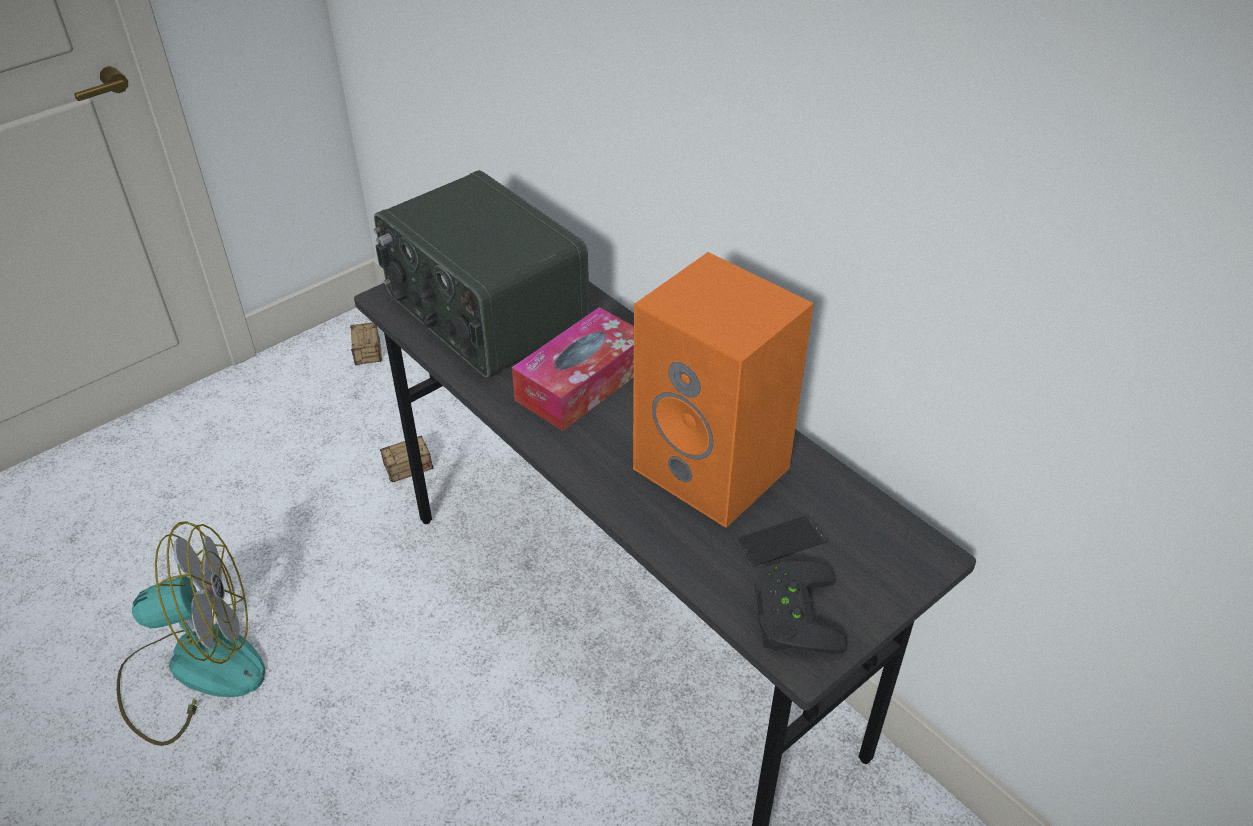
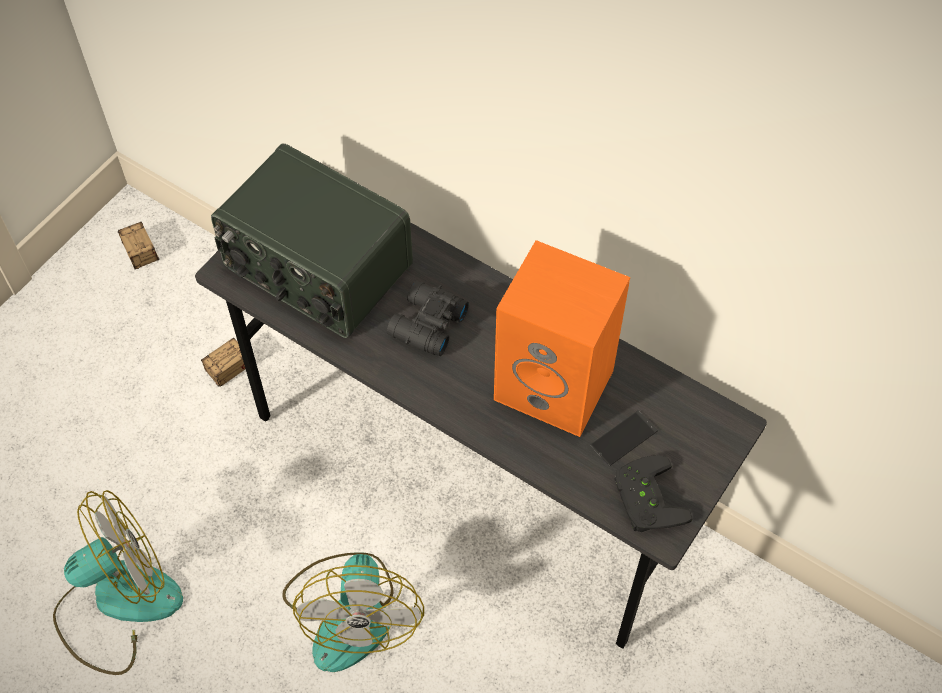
camera: 15 degrees left, 15 degrees up
tissue box [512,307,634,431] -> black binoculars [387,281,469,356]
none -> fan [282,552,424,672]

